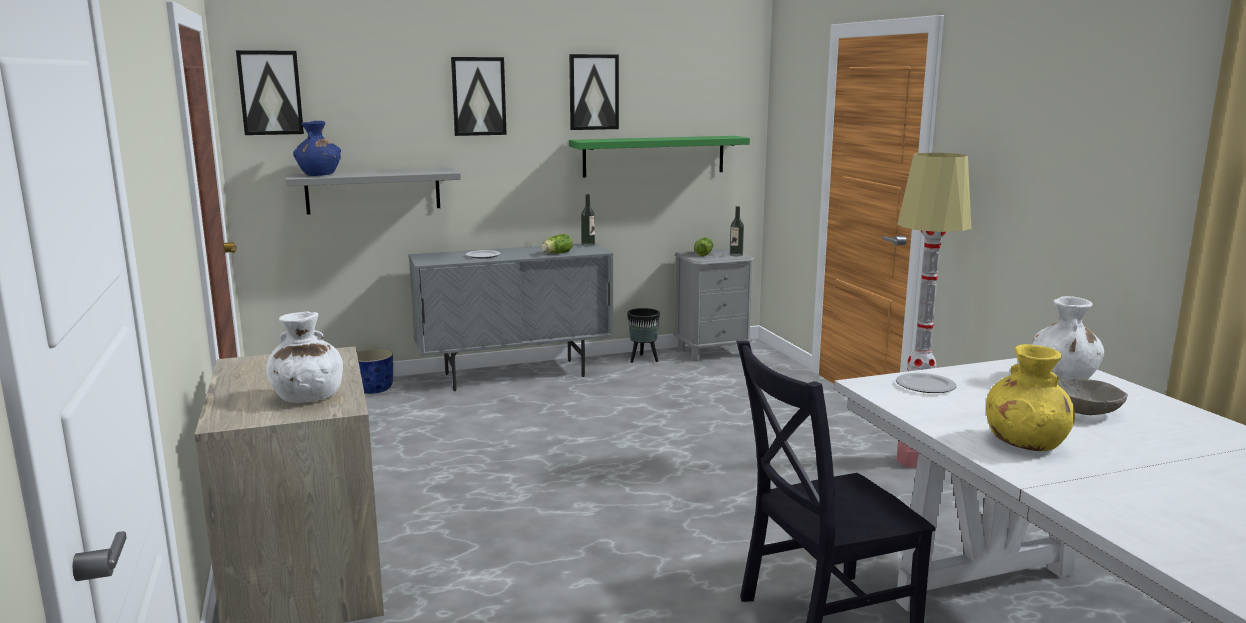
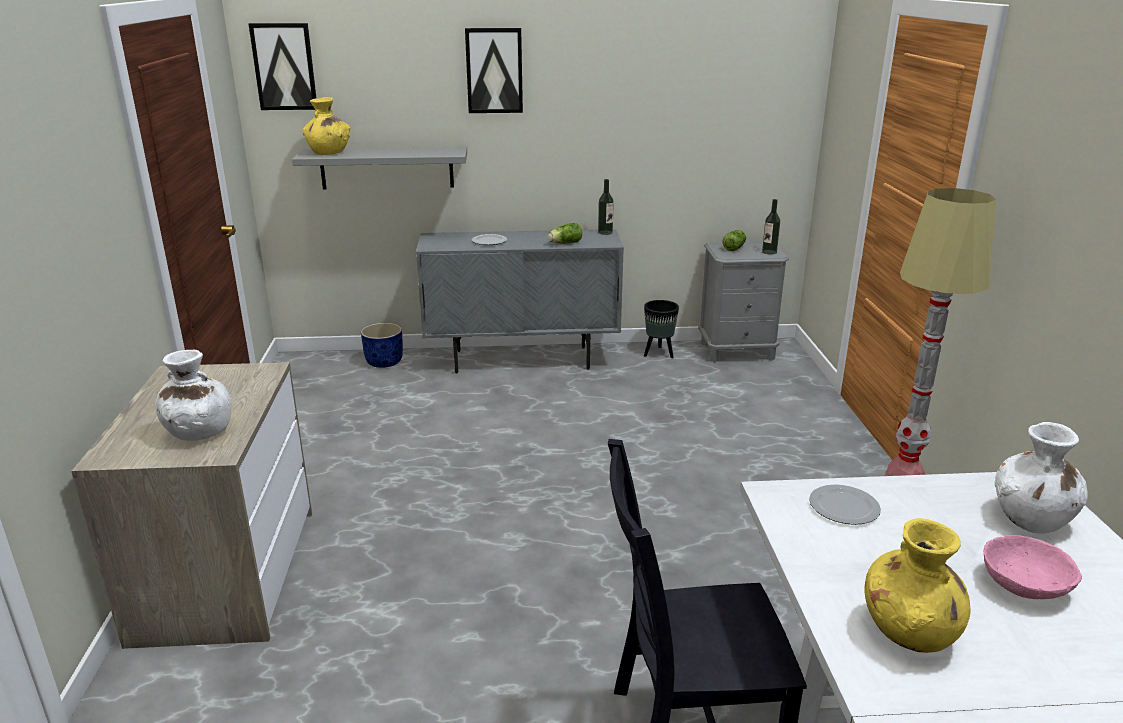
camera: 15 degrees right, 10 degrees up
blue vase [293,121,341,176] -> yellow vase [302,97,351,155]
picture [569,54,619,130] -> none
green shelf [569,136,750,178] -> none
grey bowl [1058,378,1128,415] -> pink bowl [984,535,1082,599]

